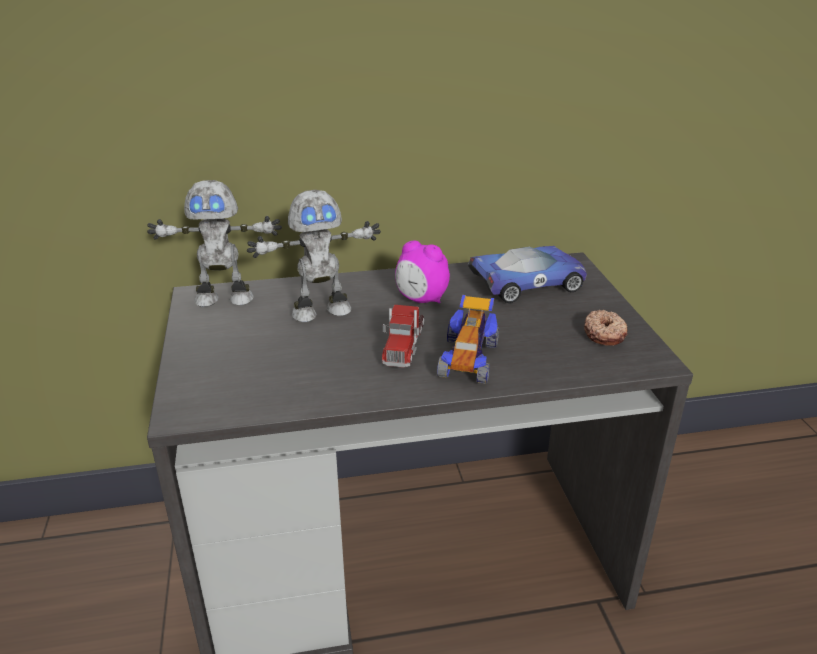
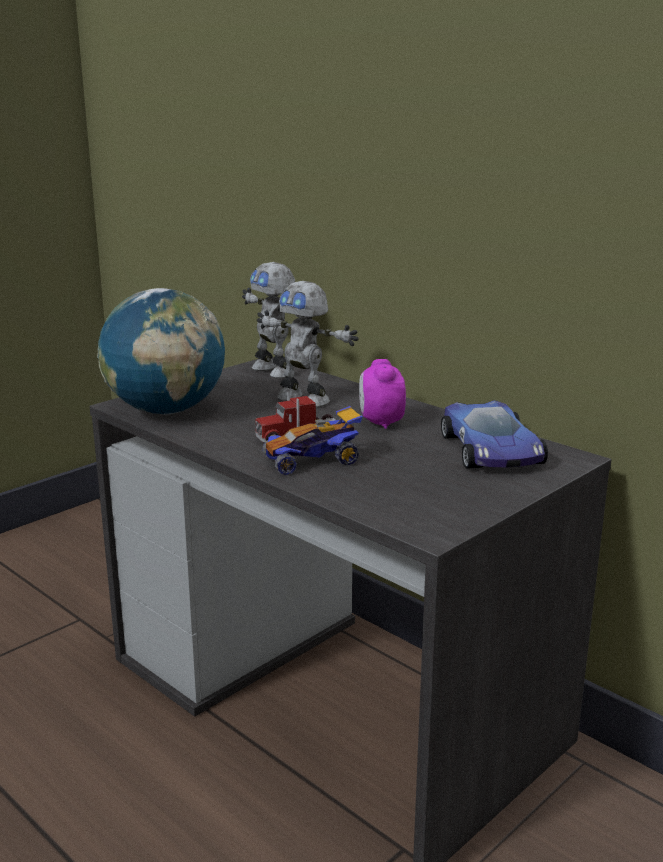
camera: 55 degrees right, 10 degrees down
toy car [468,246,587,303] -> toy car turned 45 degrees clockwise [441,400,548,469]
donut [584,310,628,346] -> none
none -> globe [97,288,225,414]

